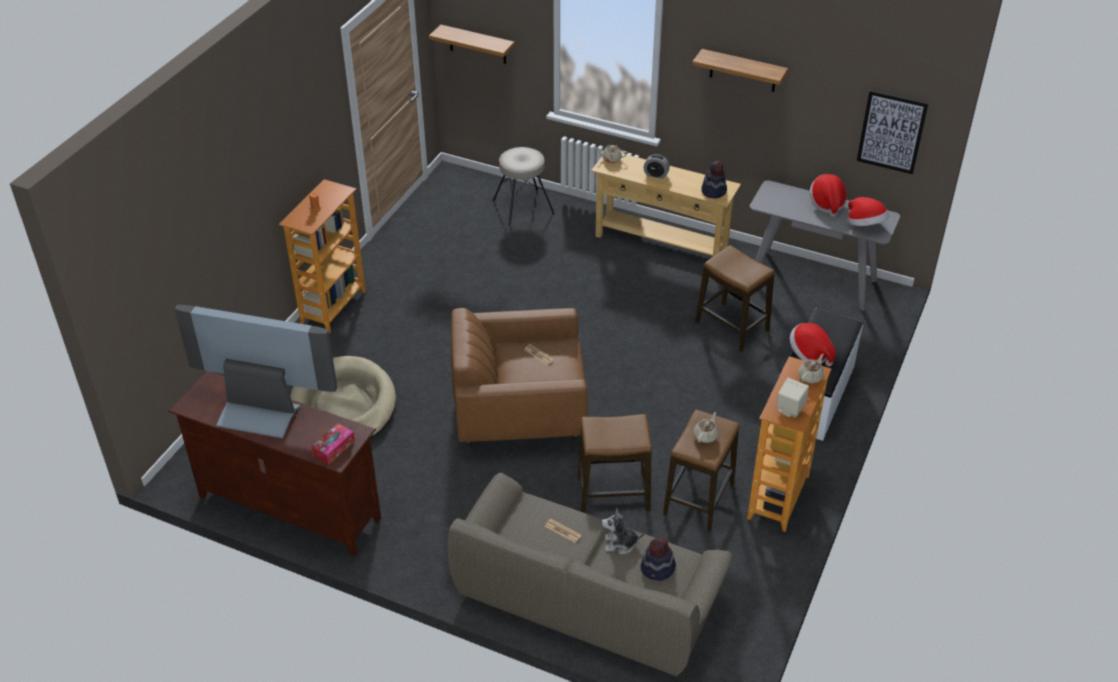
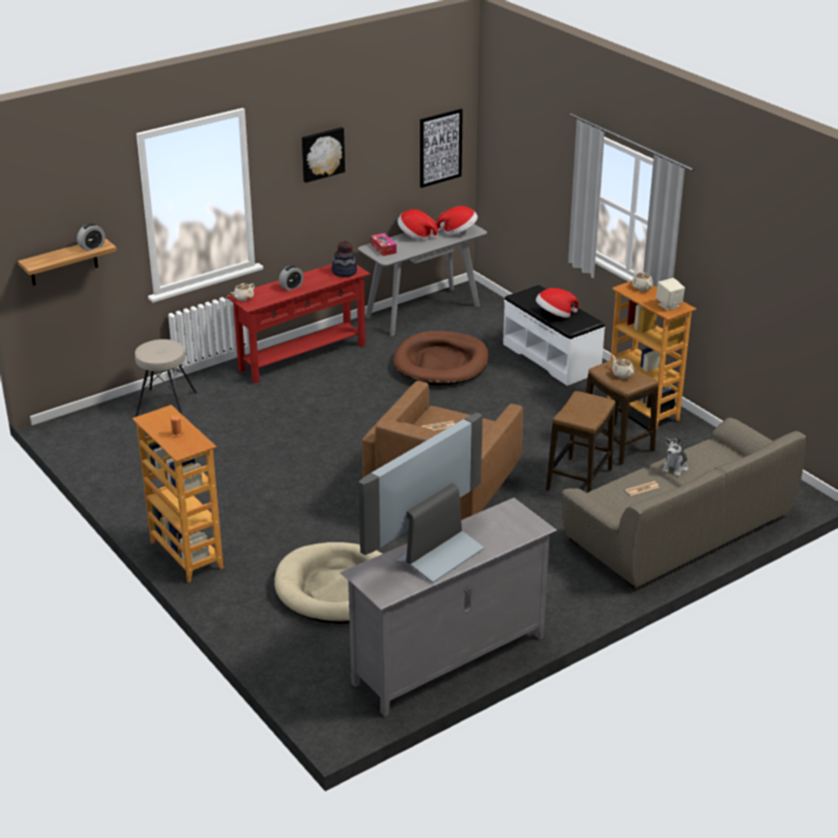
camera: 60 degrees left, 10 degrees down
brown tv stand [168,371,381,557] -> grey tv stand [340,498,557,717]
tissue box [311,423,355,465] -> tissue box moved to [371,233,397,256]
beige console table [591,154,741,256] -> red console table [227,264,370,383]
hat [641,537,676,581] -> none
shelf [692,49,788,92] -> picture [302,127,345,183]
stool [695,245,774,352] -> brown dog bed [393,331,489,386]
none -> alarm clock [77,223,105,251]

